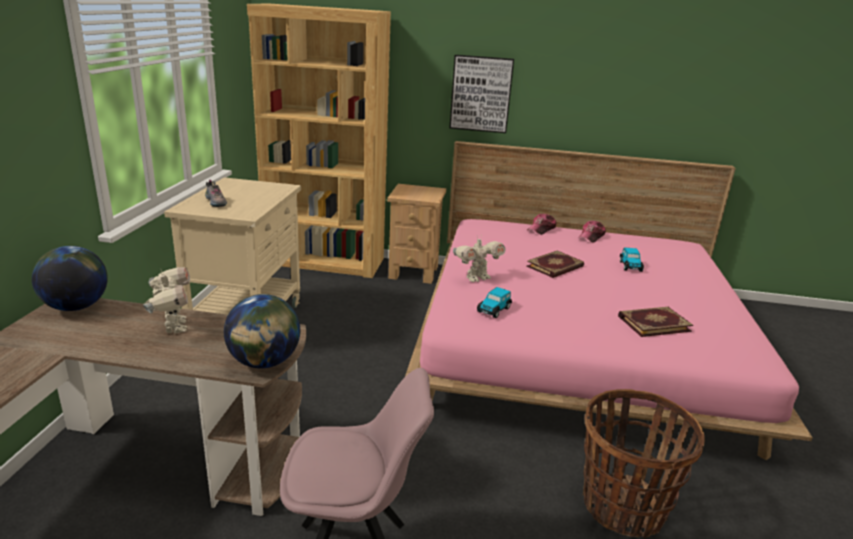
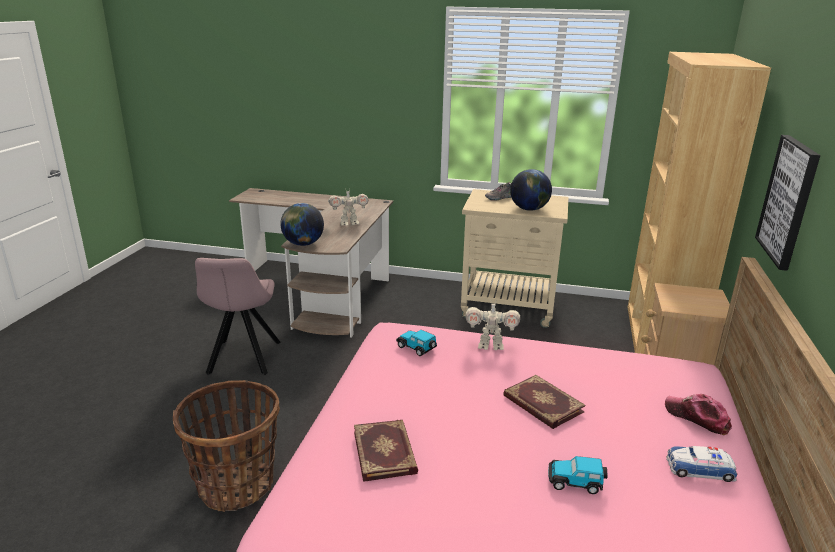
camera: 95 degrees right, 0 degrees up
globe [32,246,108,311] -> globe moved to [510,169,552,211]
toy robot [453,237,506,282] -> toy robot turned 60 degrees counterclockwise [466,303,520,350]
cap [578,221,606,243] -> toy car [666,446,737,482]

